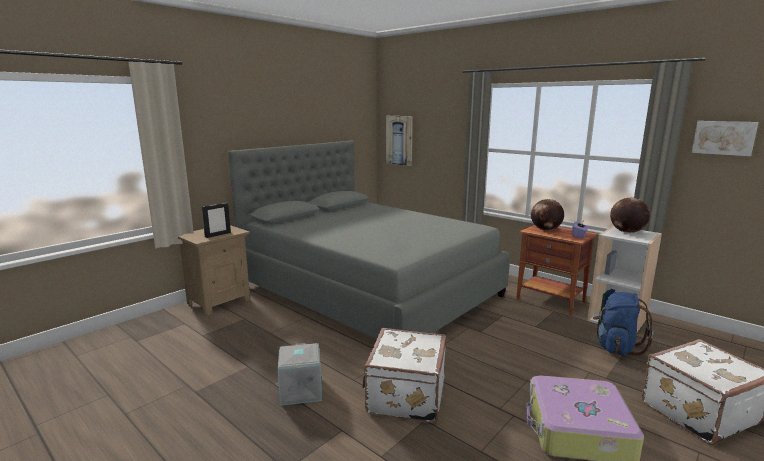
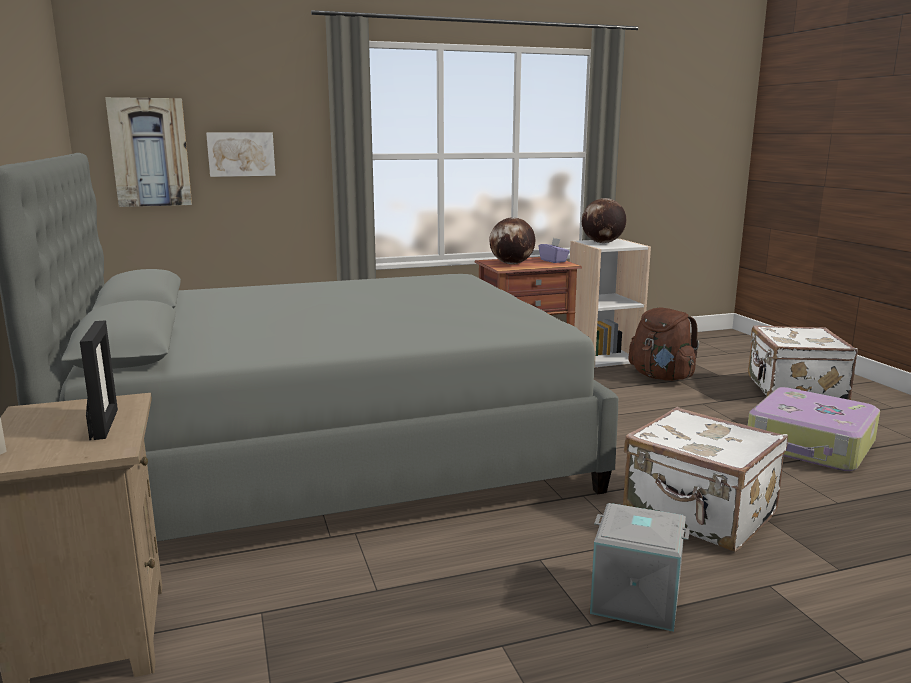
camera: 60 degrees left, 0 degrees up
blue backpack [593,292,654,356] -> brown backpack [628,308,699,381]
picture [692,121,758,156] -> picture moved to [206,133,276,177]

